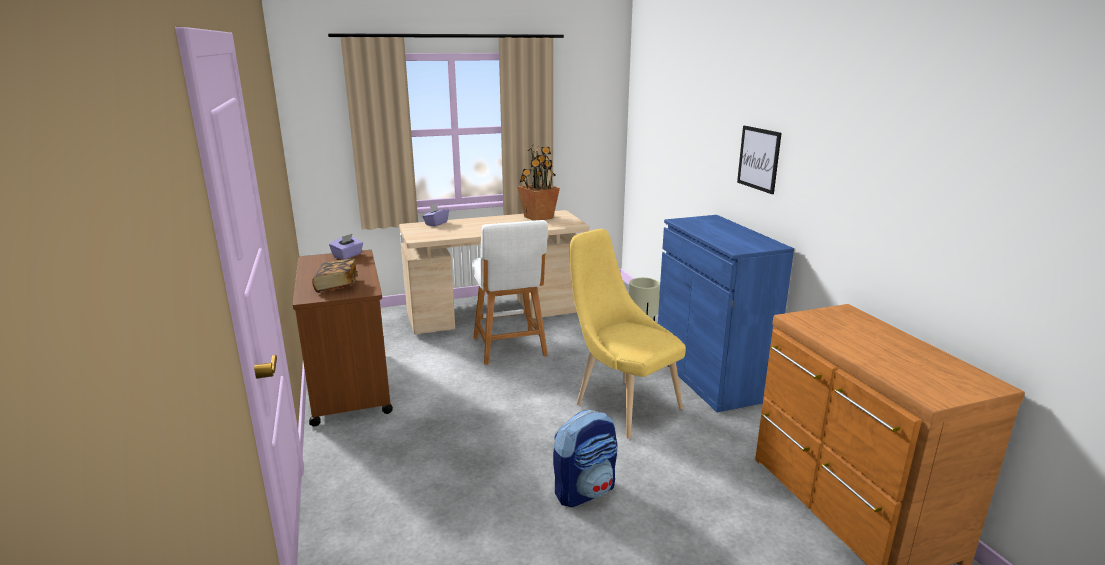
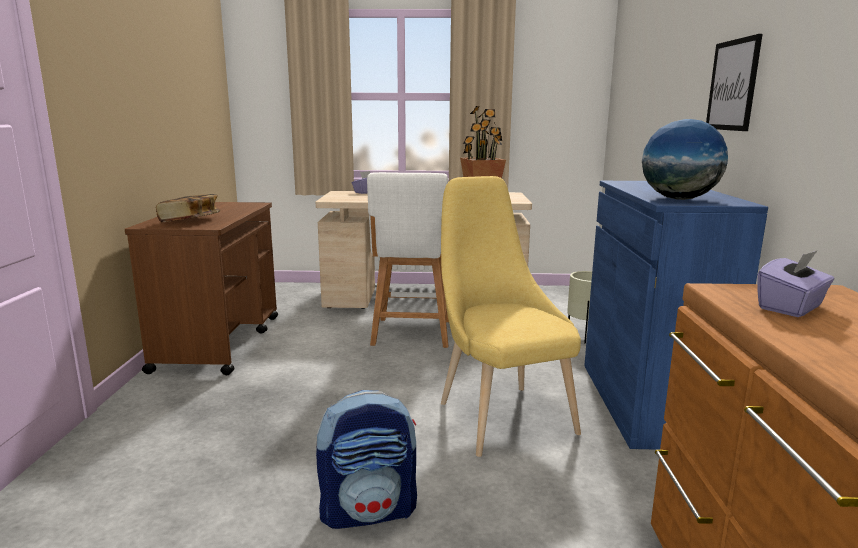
camera: 20 degrees right, 5 degrees down
purple tissue box [329,234,363,260] -> purple tissue box moved to [757,250,834,317]
none -> globe [642,119,728,200]

